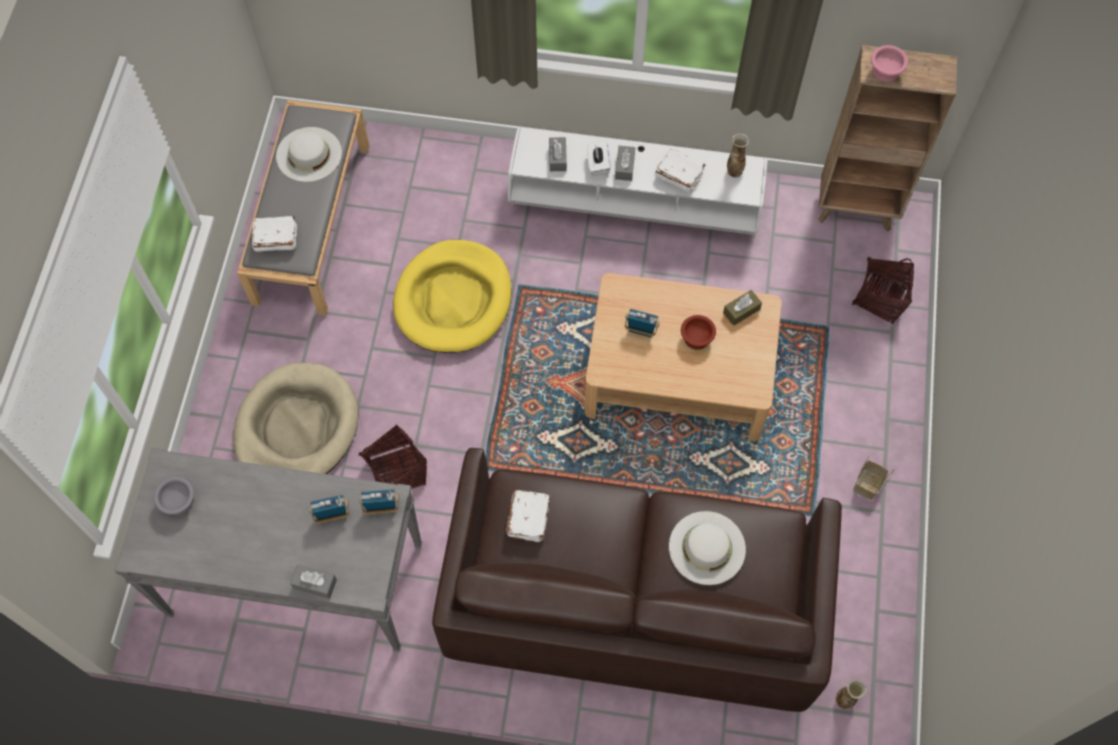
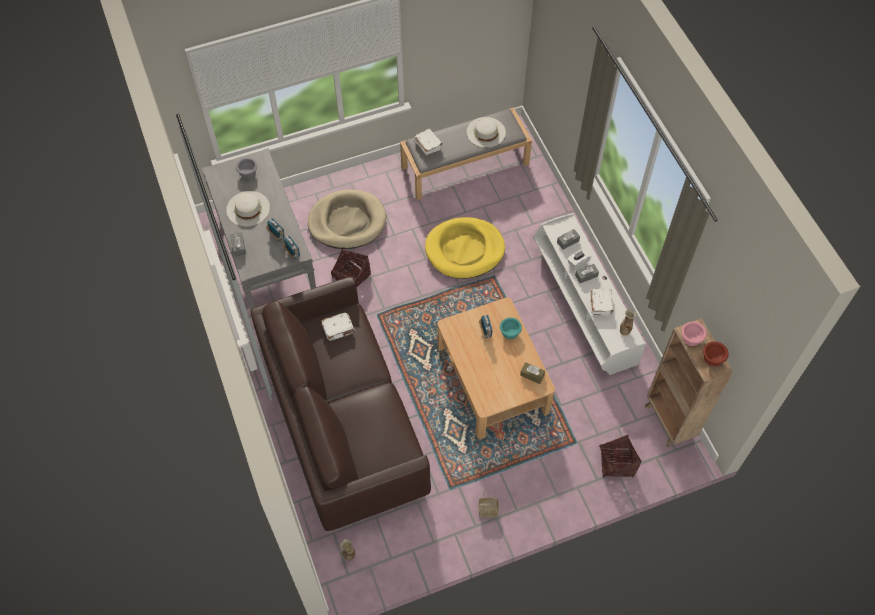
camera: 60 degrees right, 5 degrees down
white hat [669,511,746,585] -> white hat moved to [226,191,270,226]
brown bowl [681,315,716,350] -> brown bowl moved to [703,341,729,366]
none -> turquoise bowl [500,318,522,339]

